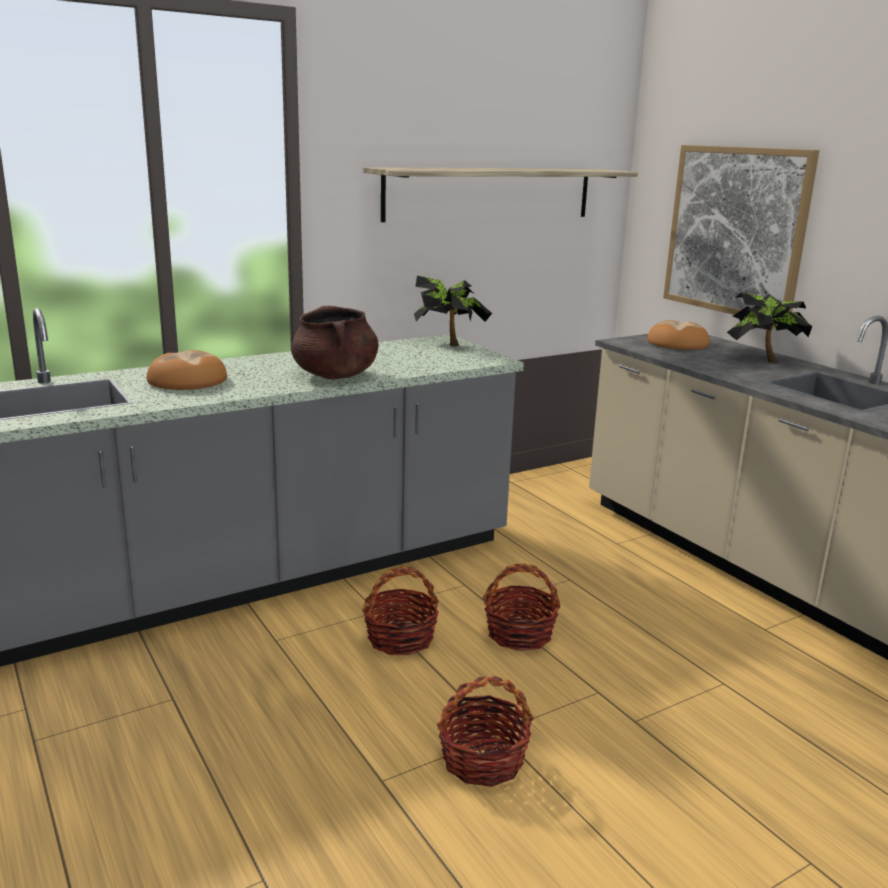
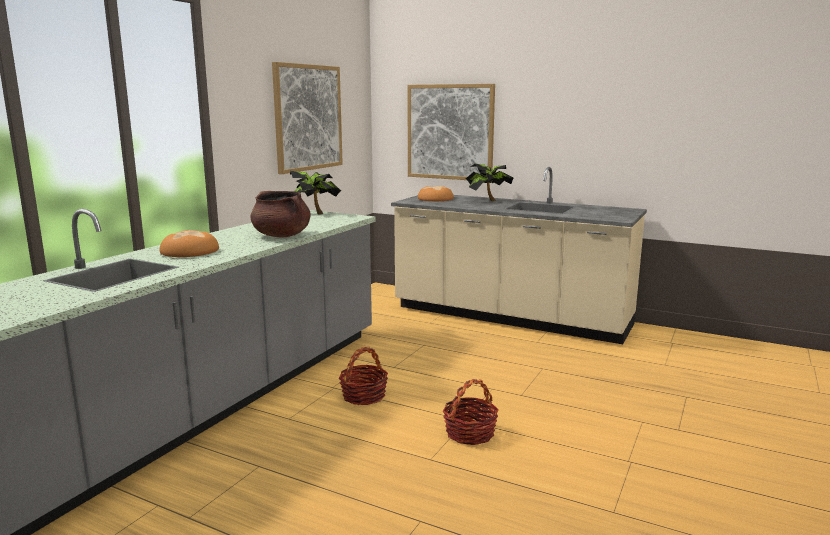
camera: 30 degrees left, 5 degrees down
shelf [363,167,638,222] -> picture [272,62,343,174]
basket [483,564,561,651] -> none

